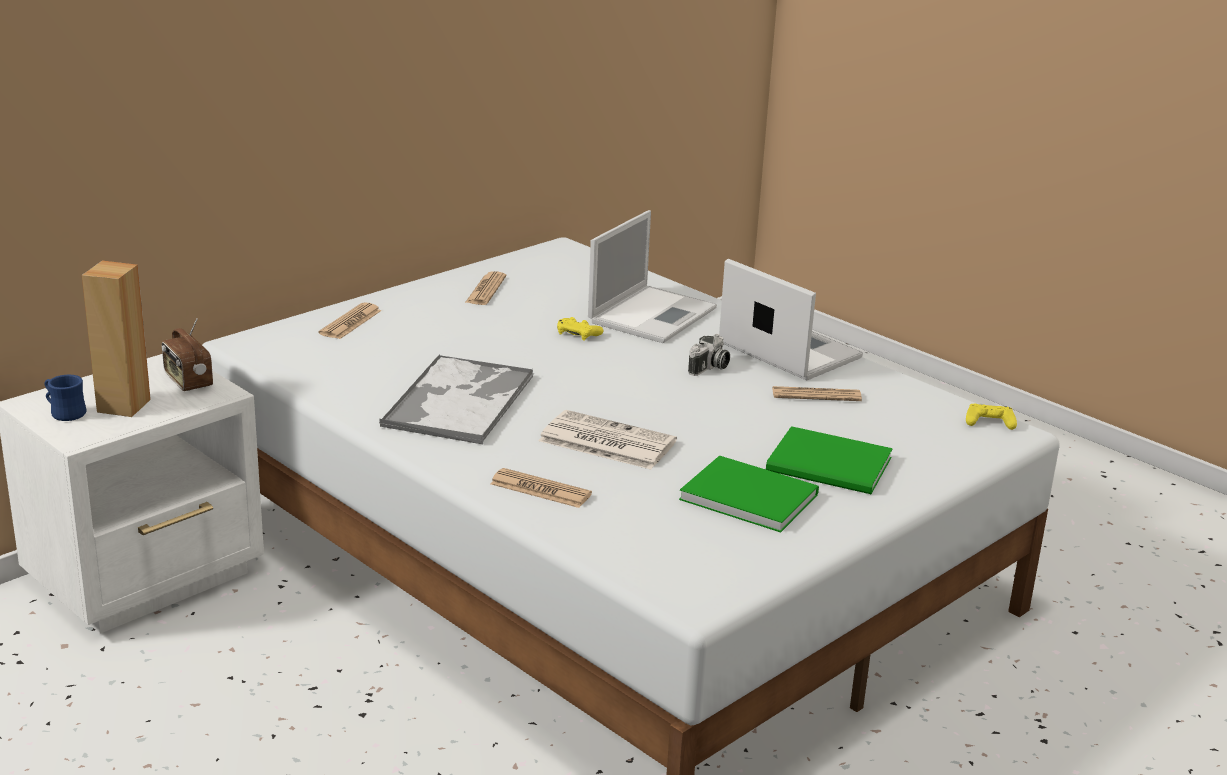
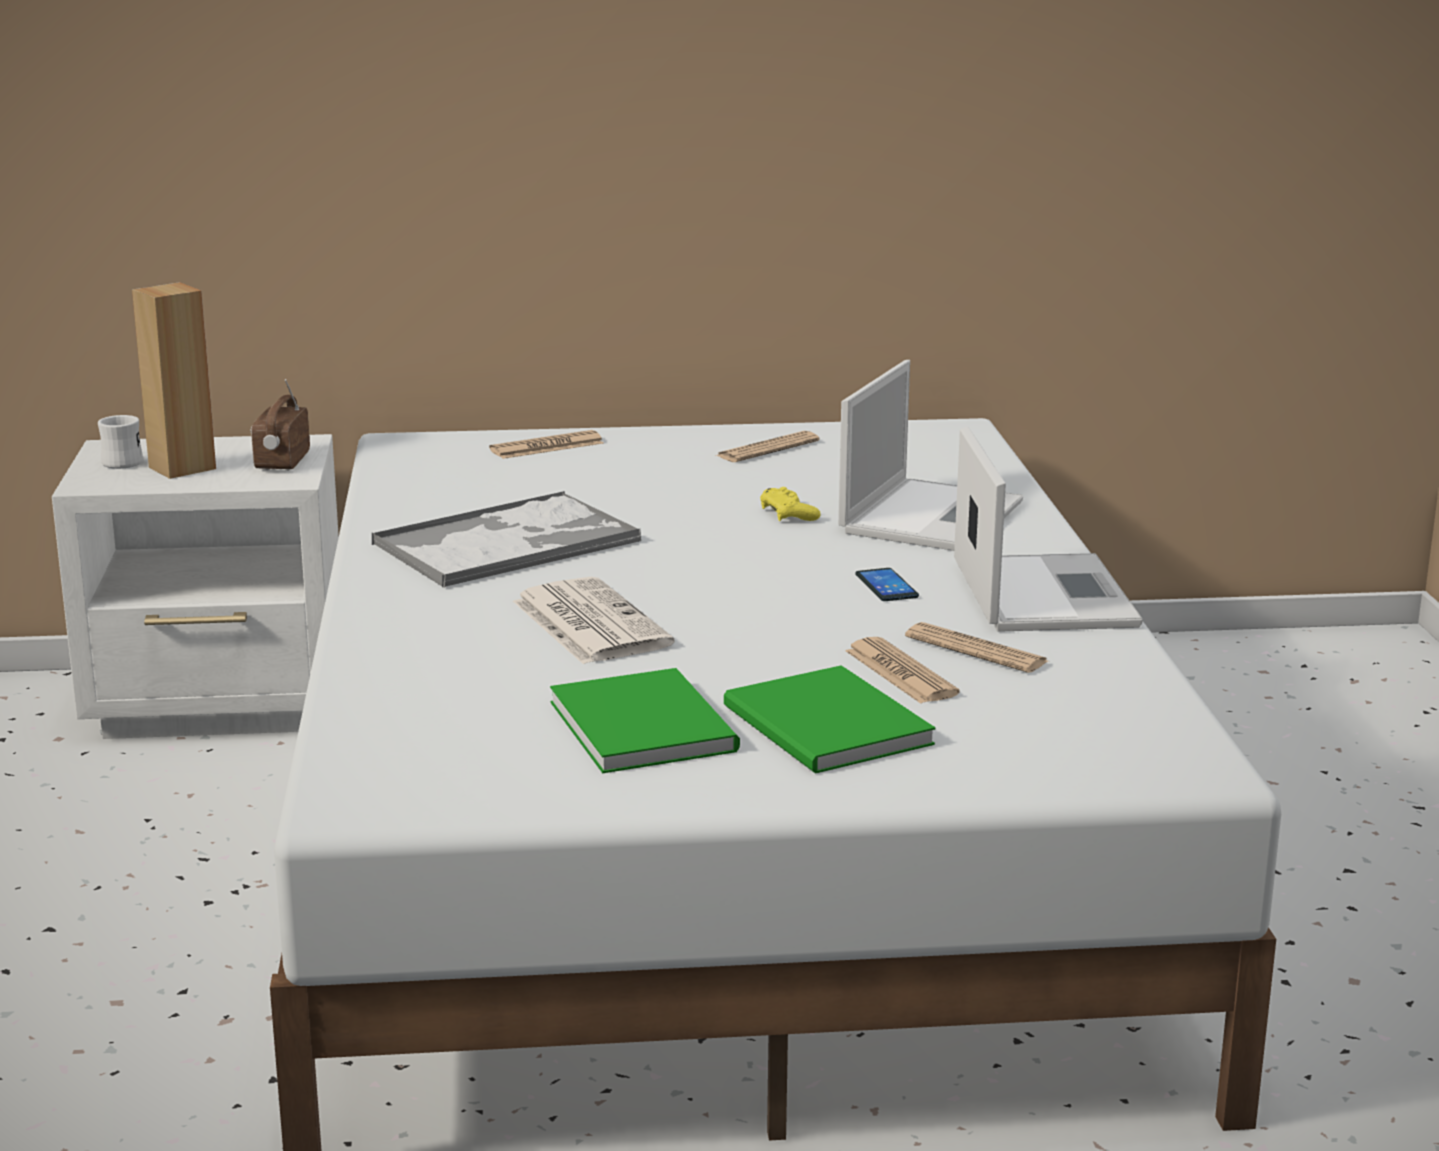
camera: 40 degrees right, 5 degrees down
blue mug [44,375,87,421] -> white mug [98,415,143,469]
newspaper [490,468,592,508] -> newspaper moved to [845,637,960,704]
laptop [588,210,717,343] -> laptop turned 45 degrees counterclockwise [838,360,1023,551]
camera [688,334,730,376] -> phone [855,568,919,601]
yellow game controller [966,403,1017,430] -> none

